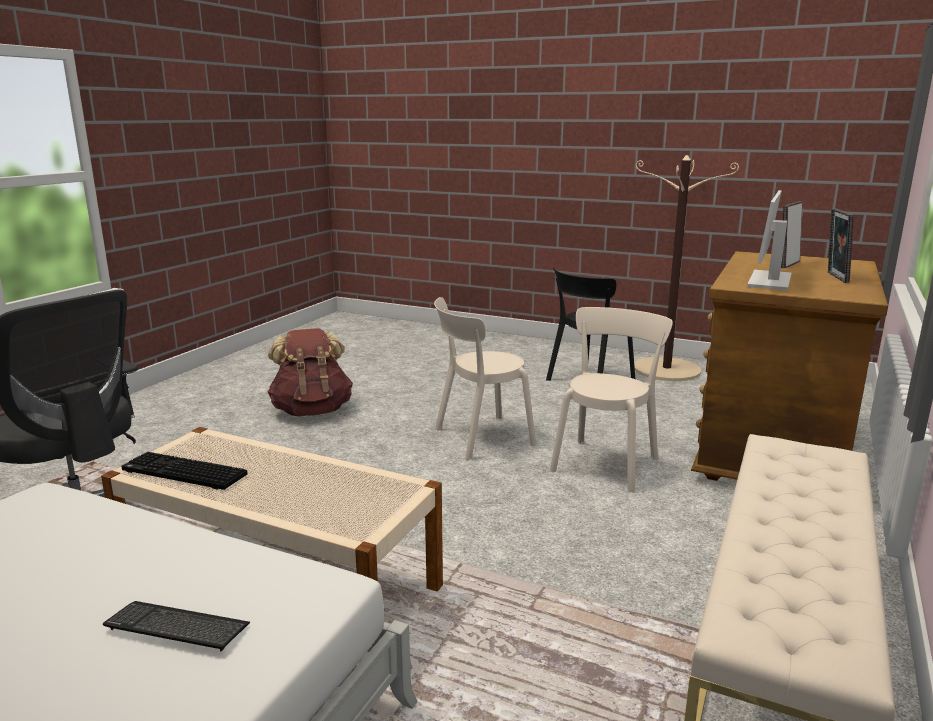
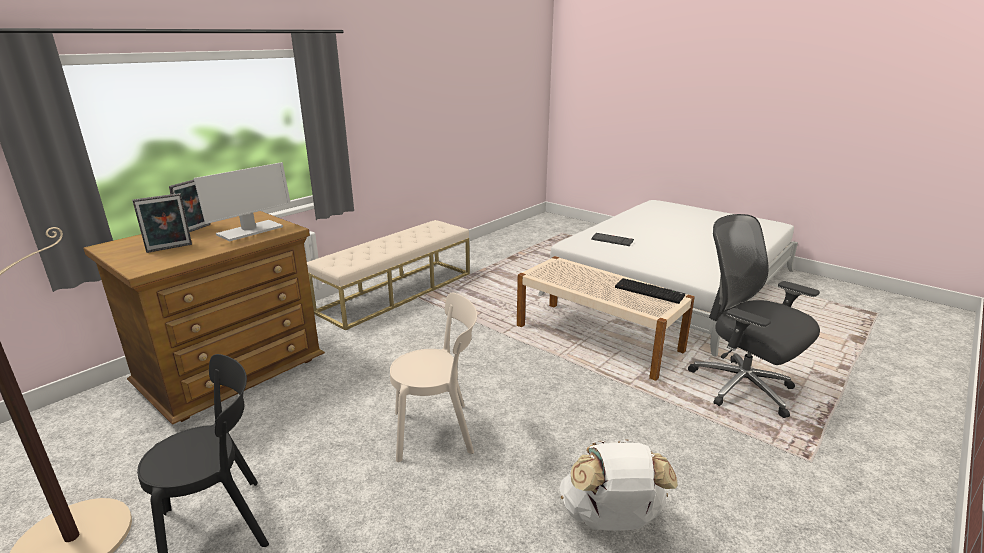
camera: 165 degrees left, 5 degrees up
brown backpack [268,328,353,416] -> white backpack [559,439,678,531]
beige chair [550,307,673,492] -> none

